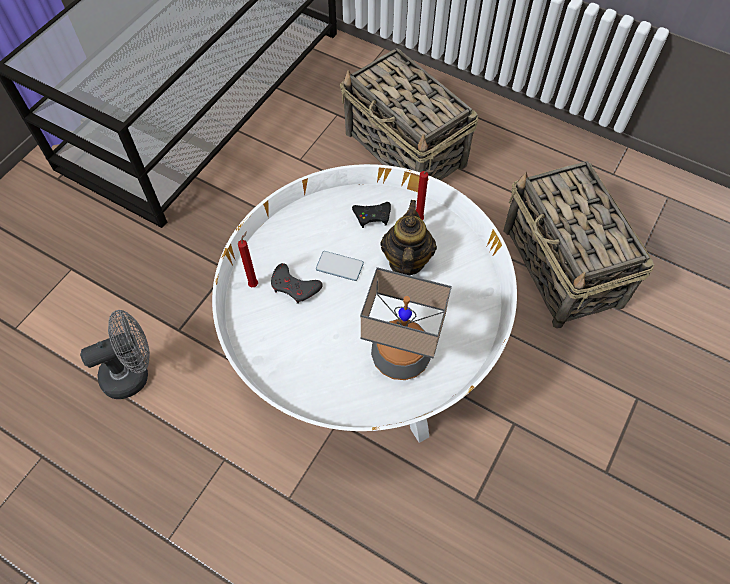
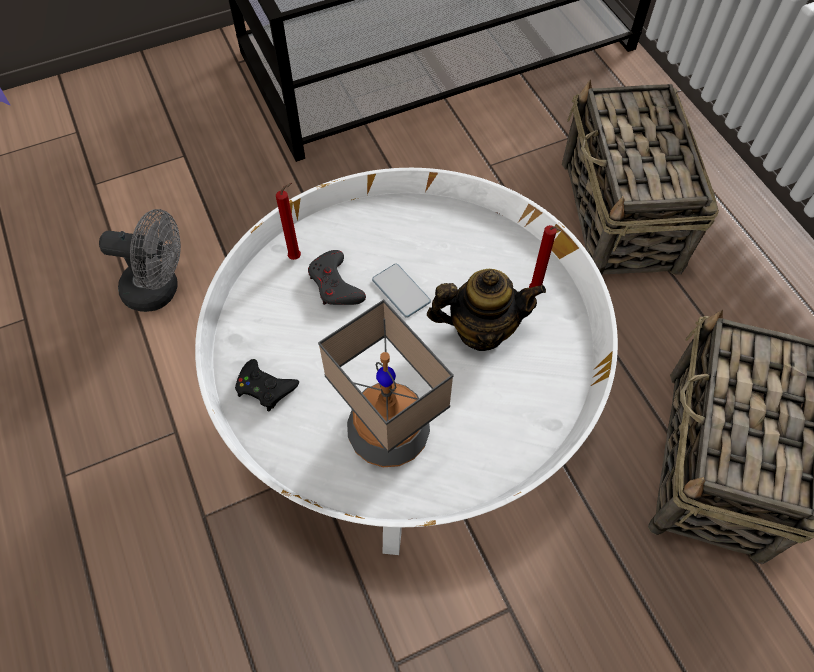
camera: 35 degrees right, 0 degrees up
black game controller [352,202,391,228] -> black game controller moved to [235,359,299,412]
teapot [381,200,437,275] -> teapot turned 45 degrees clockwise [427,269,546,351]

